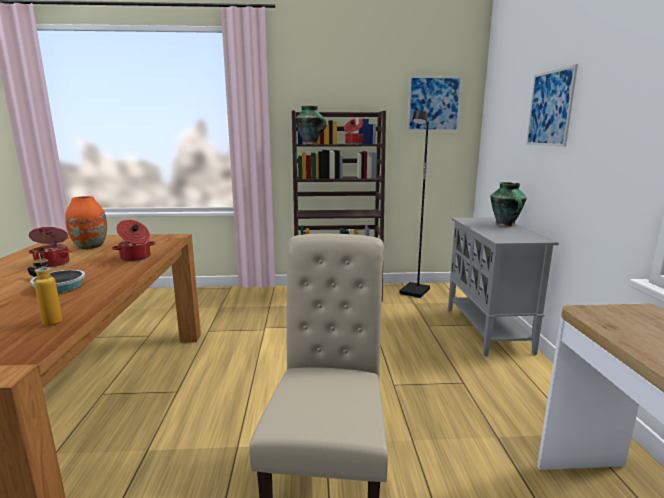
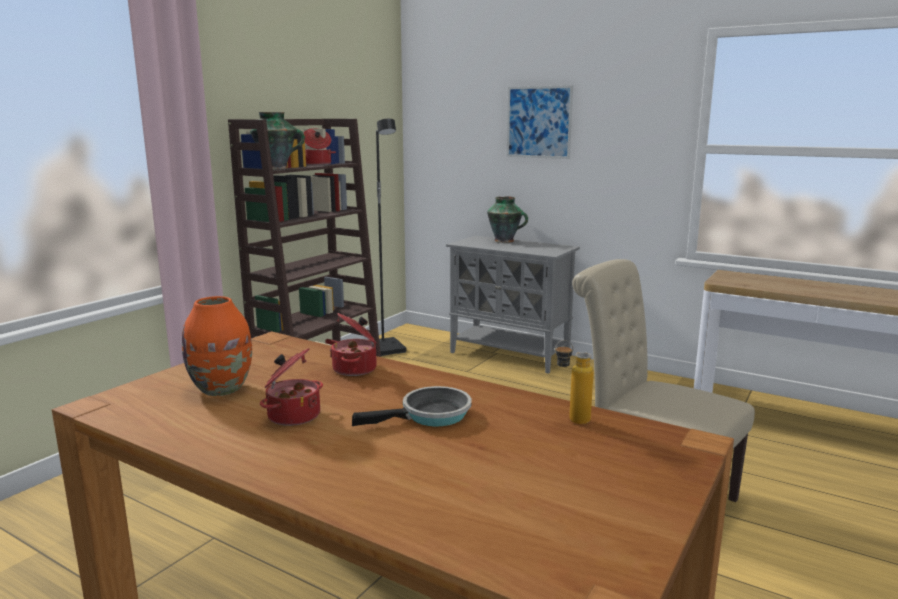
camera: 55 degrees left, 0 degrees up
picture [407,76,462,131] -> none

